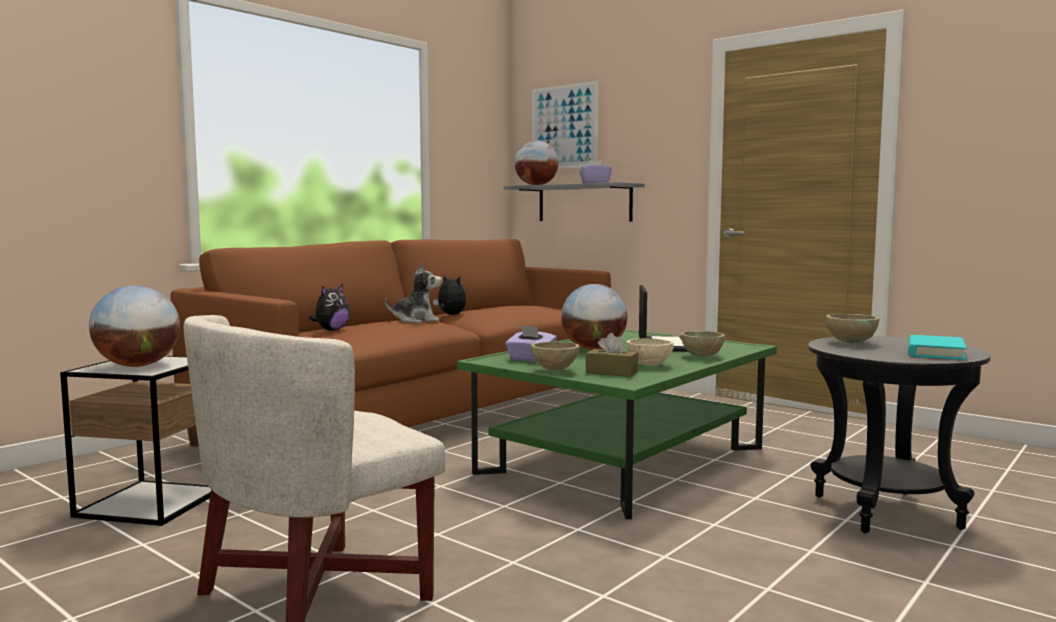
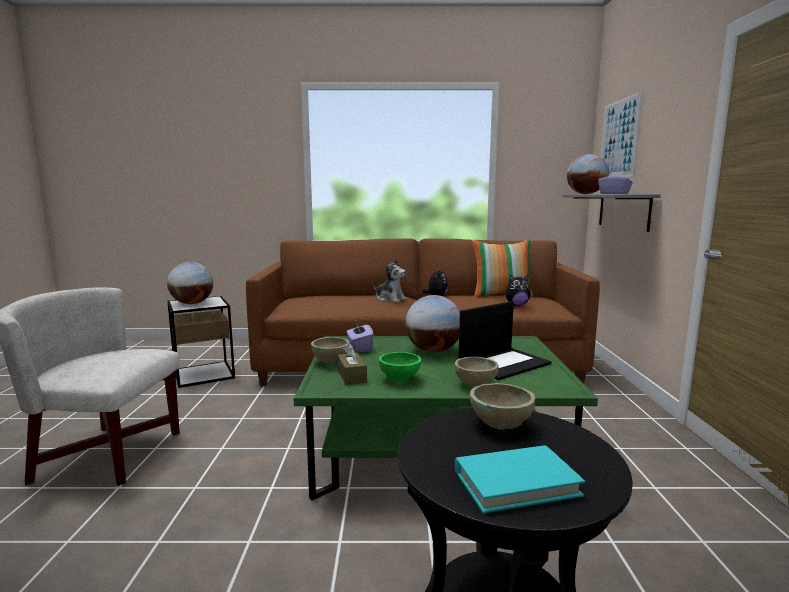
camera: 50 degrees right, 5 degrees up
plush toy [309,284,350,331] -> plush toy moved to [505,275,531,306]
beige bowl [626,338,674,366] -> green bowl [379,352,421,381]
none -> pillow [472,239,534,297]

